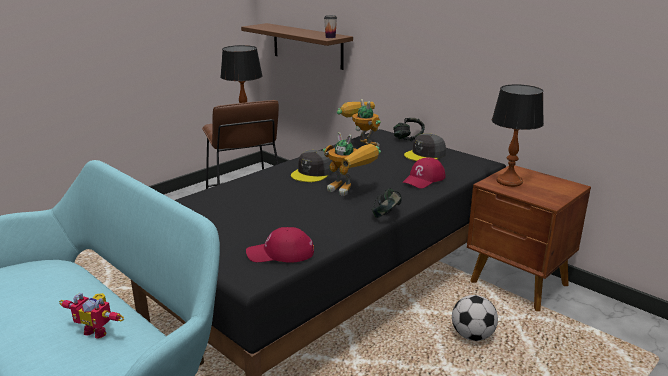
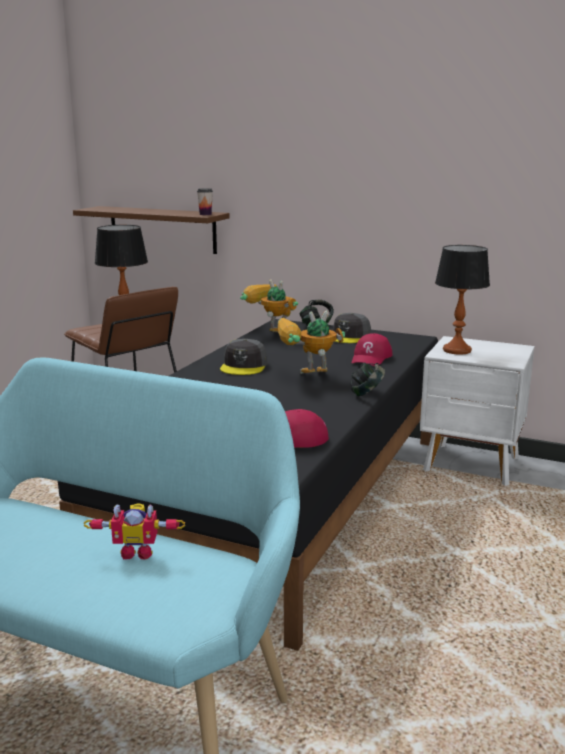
camera: 20 degrees left, 5 degrees down
toy robot [323,132,381,196] -> toy robot turned 150 degrees clockwise [278,311,345,374]
football [452,295,498,341] -> none
brown nightstand [467,165,591,311] -> white nightstand [420,336,535,486]

